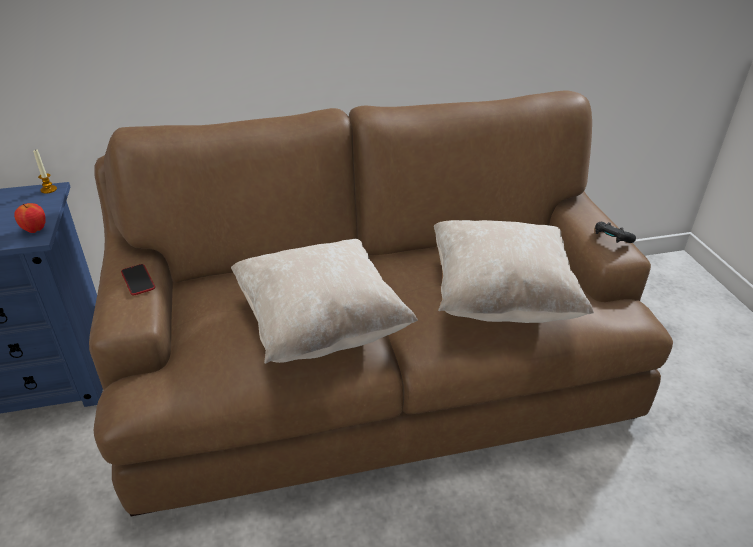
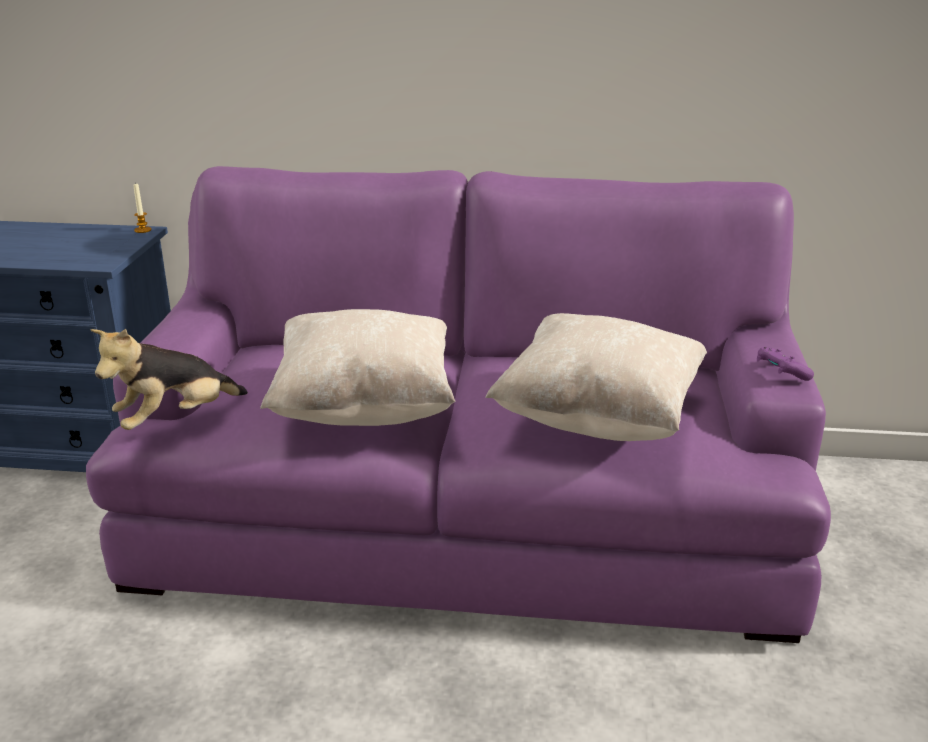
camera: 20 degrees right, 10 degrees down
apple [14,203,46,233] -> none
brown sofa [89,90,673,516] -> purple sofa [86,166,831,643]
phone [121,264,155,295] -> none
black game controller [595,222,636,243] -> purple game controller [757,347,814,381]
none -> plush toy [91,329,248,430]

